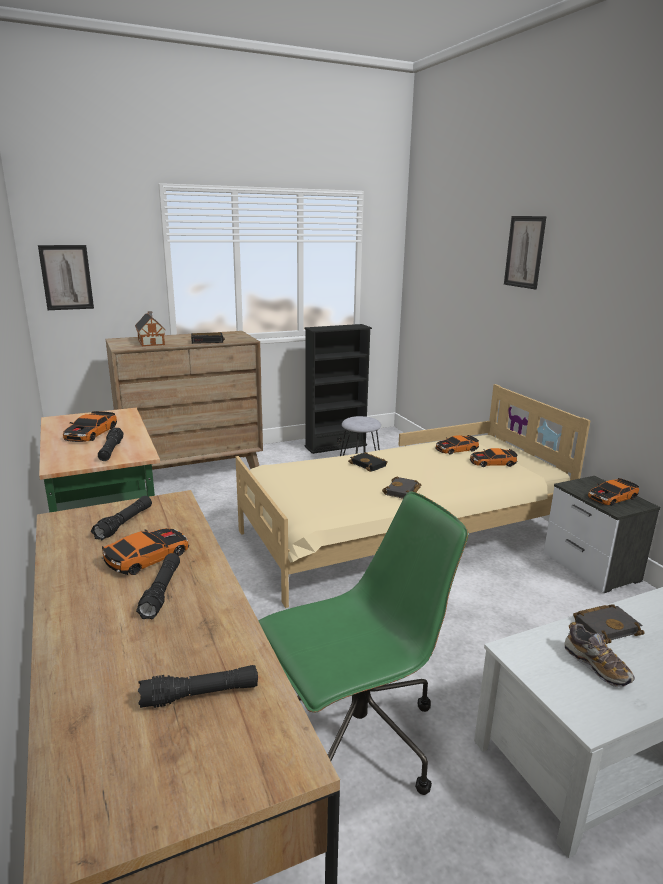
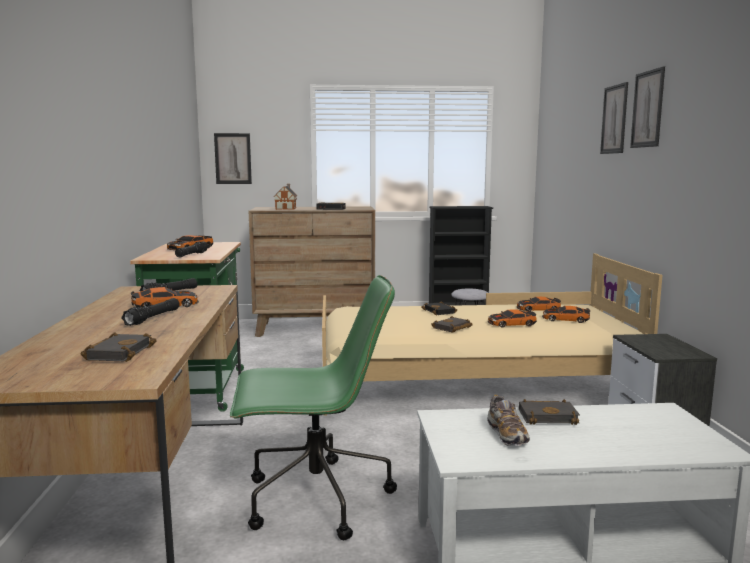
camera: 20 degrees right, 10 degrees down
black flashlight [138,665,258,708] -> black book [81,332,157,362]
toy car [588,478,639,506] -> toy car moved to [488,309,537,327]
none -> picture [630,66,665,148]

